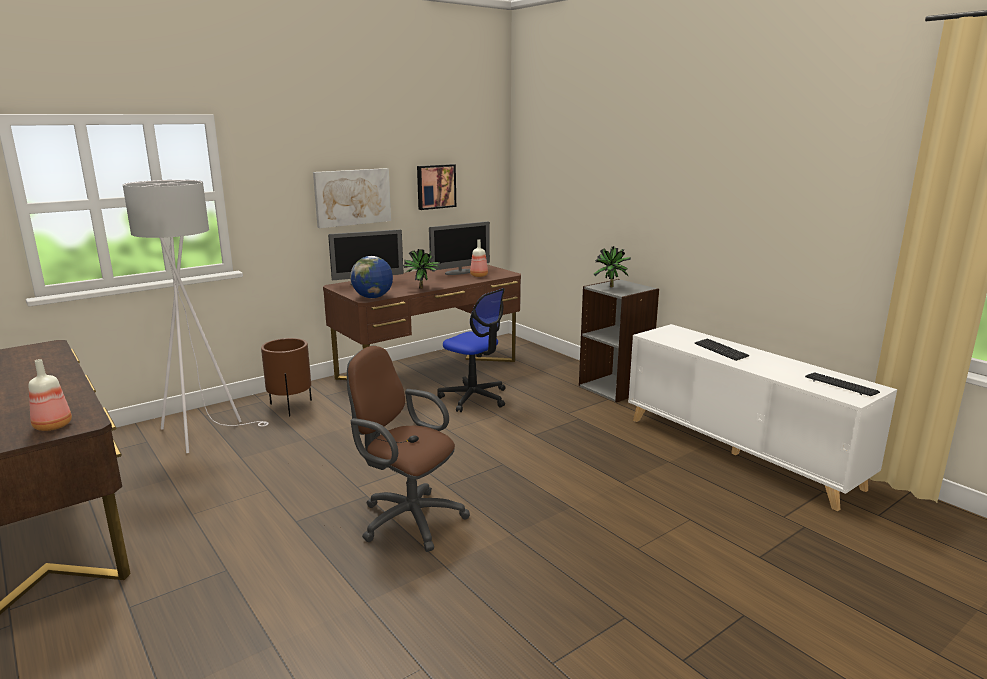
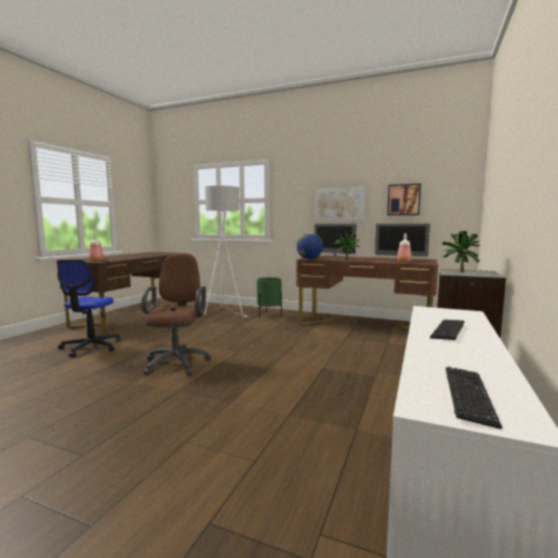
camera: 60 degrees right, 10 degrees down
brown planter [261,338,312,416] -> green planter [257,277,282,318]
office chair [437,288,506,412] -> office chair moved to [57,260,121,357]

